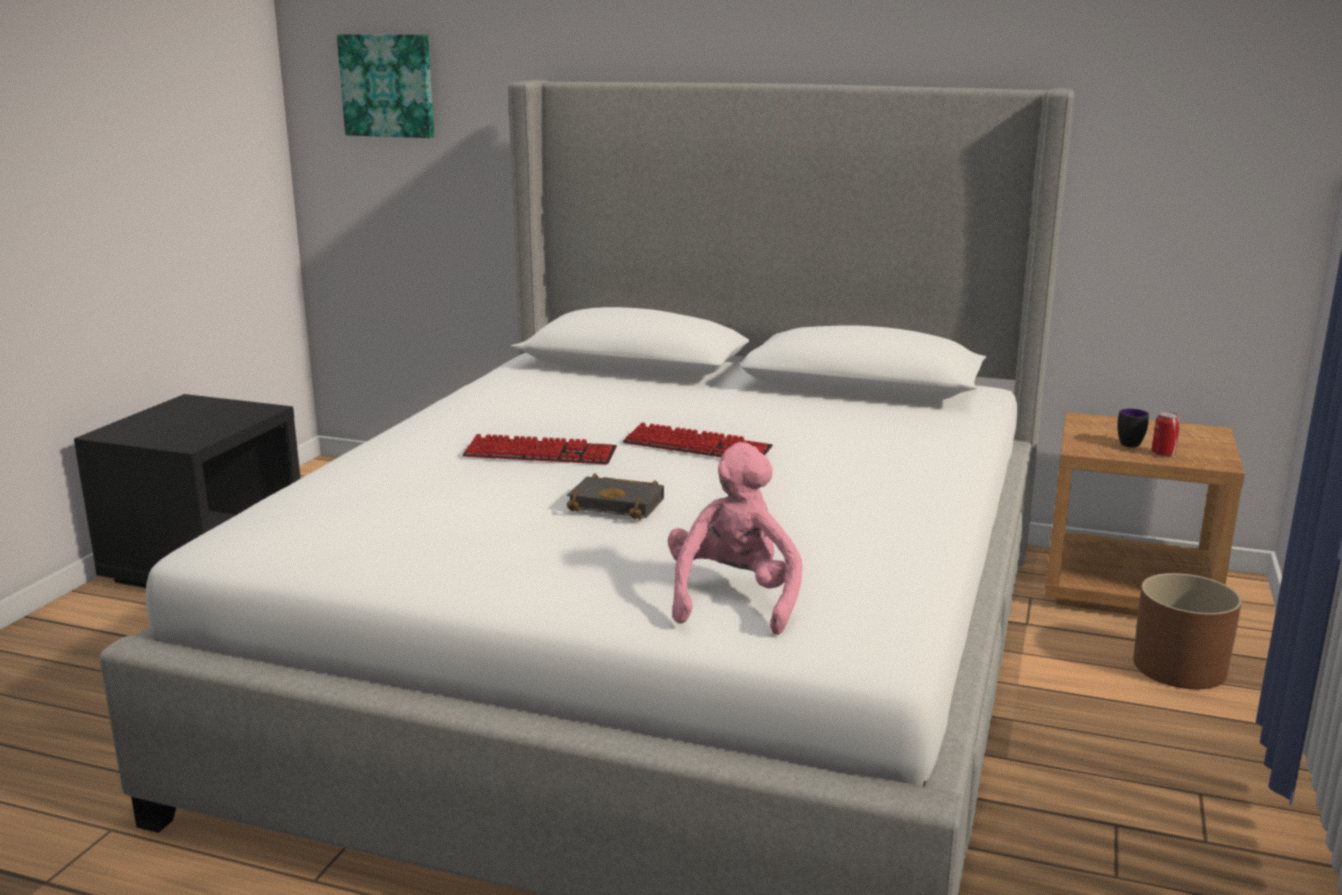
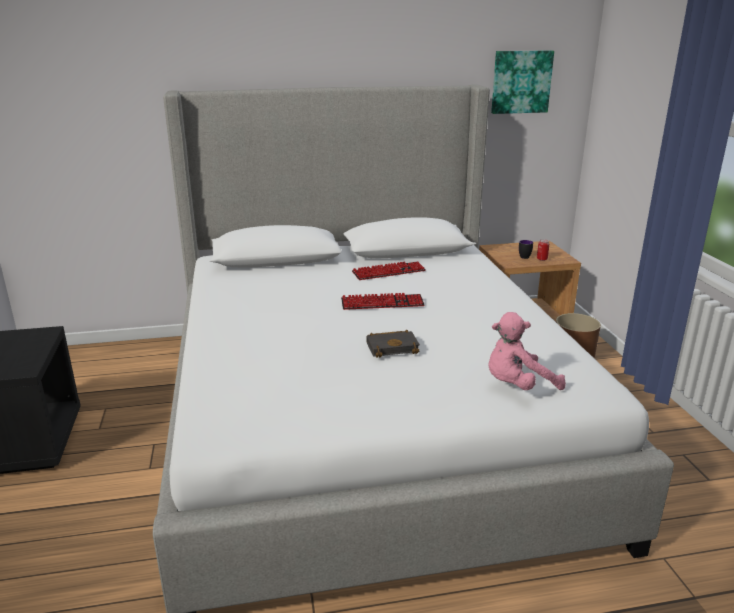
camera: 30 degrees left, 5 degrees up
picture [337,34,434,138] -> picture moved to [491,50,554,114]
keyboard [462,434,617,464] -> keyboard moved to [352,261,426,280]
pink plush toy [668,442,802,635] -> pink plush toy turned 90 degrees counterclockwise [488,312,566,390]

